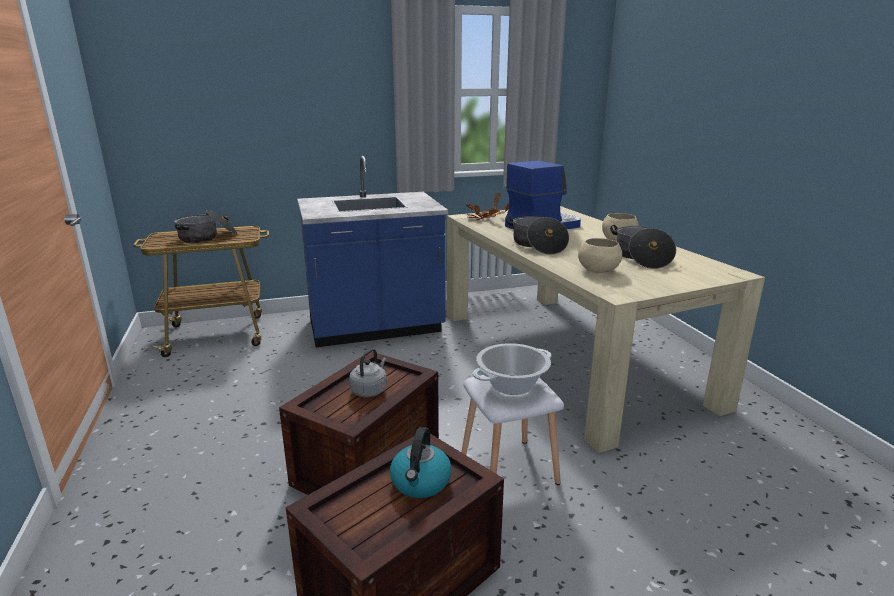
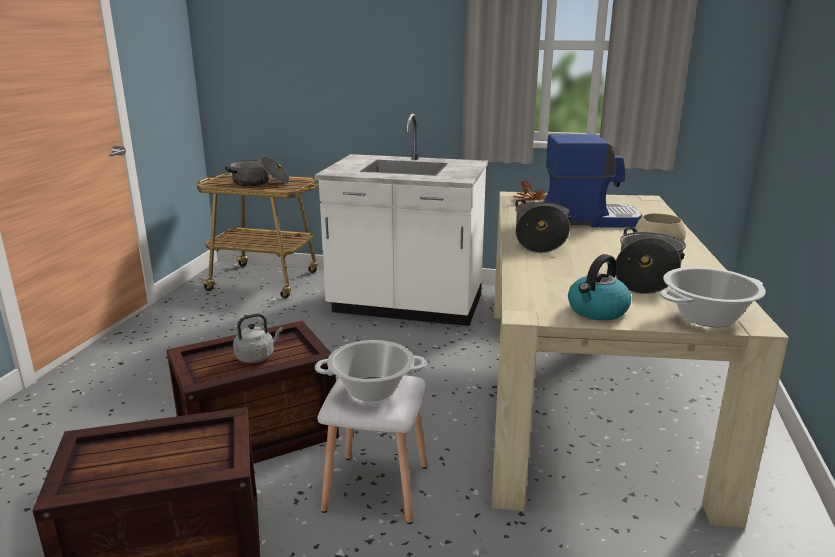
camera: 30 degrees right, 0 degrees up
blue counter [297,156,448,347] -> white counter [314,113,488,326]
kettle [390,427,452,498] -> kettle moved to [568,254,631,320]
beige bowl [578,238,622,273] -> none
none -> cooking pot [660,267,766,327]

